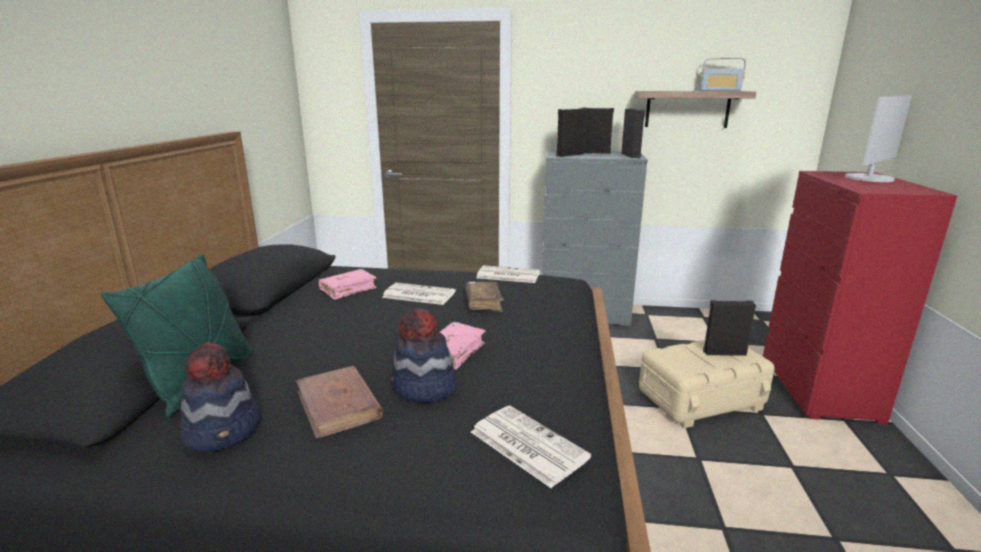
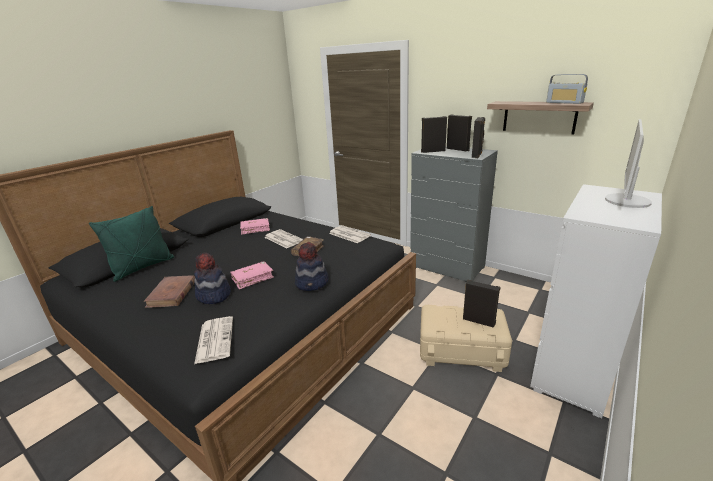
camera: 30 degrees right, 5 degrees up
hat [180,342,260,452] -> hat moved to [295,242,329,291]
red dresser [763,171,957,424] -> white dresser [530,184,662,419]
monitor [845,95,912,182] -> monitor turned 135 degrees clockwise [605,119,652,208]

